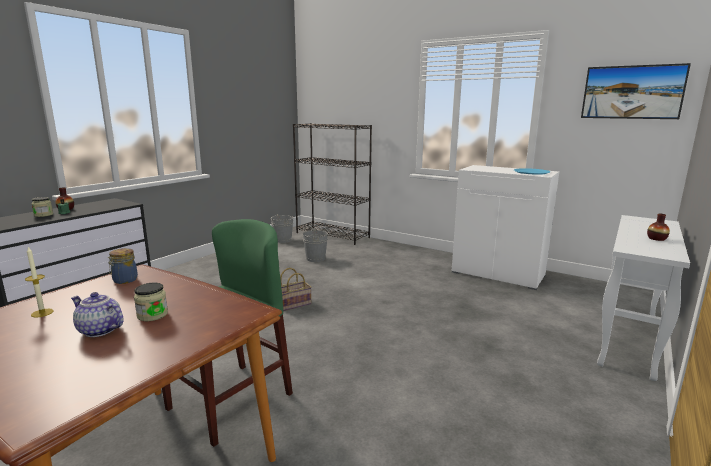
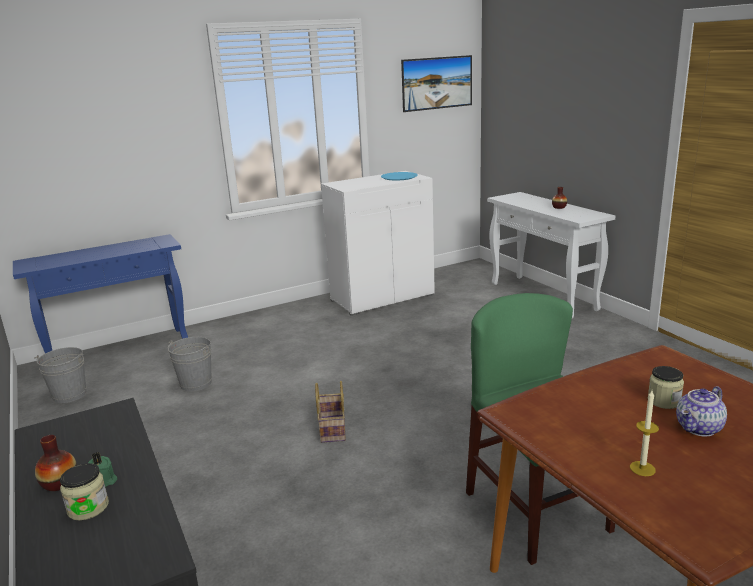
camera: 60 degrees left, 5 degrees up
jar [107,248,138,284] -> none
black bookcase [293,123,372,245] -> blue console table [13,234,188,353]

